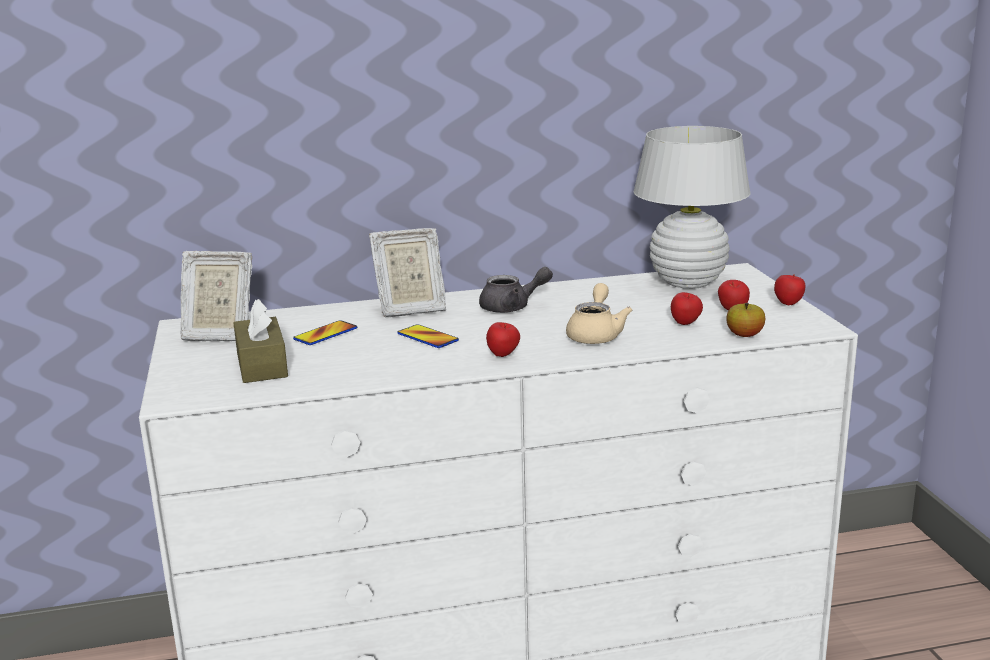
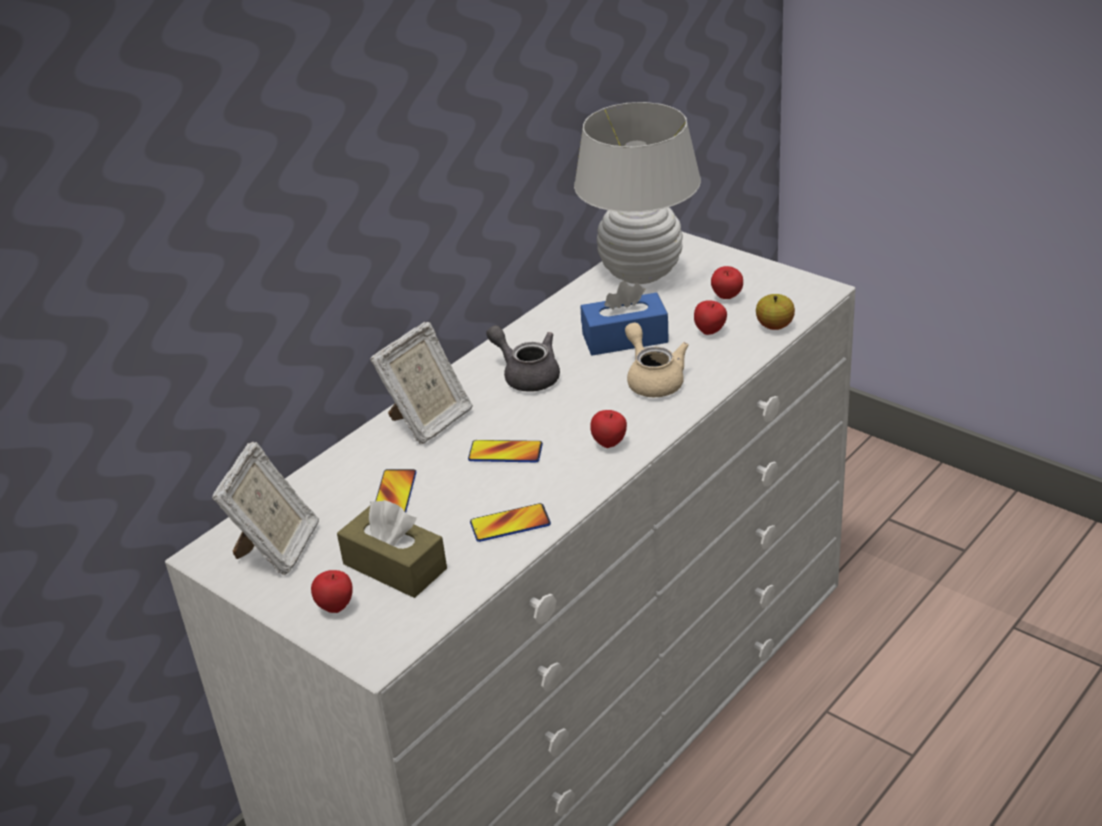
camera: 35 degrees left, 15 degrees up
picture frame [181,251,252,341] -> picture frame turned 45 degrees counterclockwise [212,442,319,575]
grey teapot [479,267,553,313] -> grey teapot turned 90 degrees counterclockwise [486,325,560,392]
apple [774,274,805,305] -> apple moved to [311,570,353,613]
none -> phone [470,503,551,542]
none -> blue tissue box [581,281,669,356]

